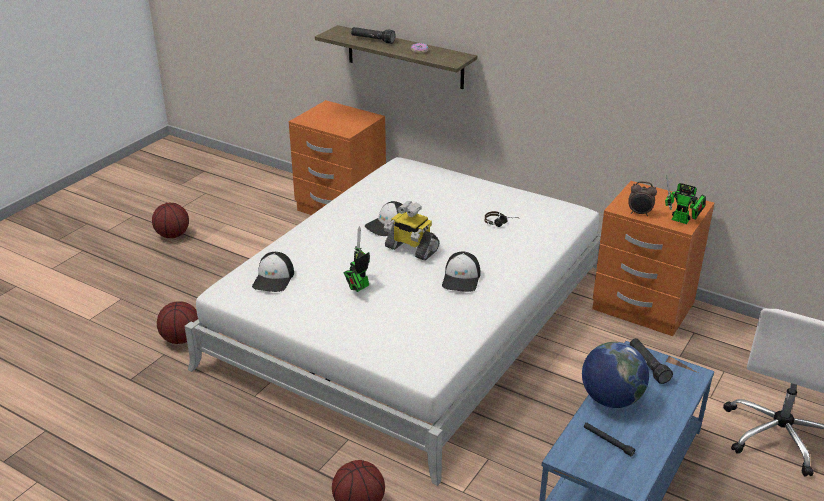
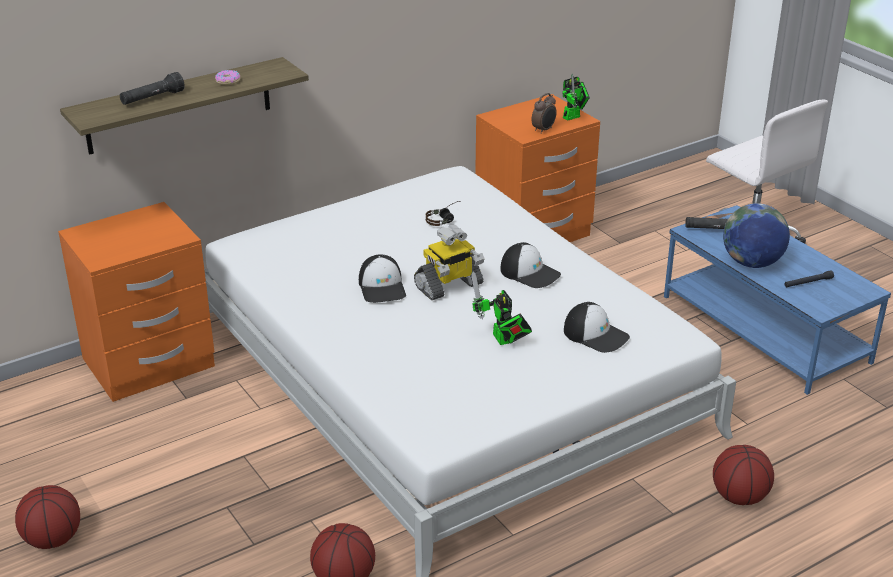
camera: 65 degrees left, 0 degrees up
cap [252,252,294,292] -> cap moved to [564,302,630,353]

